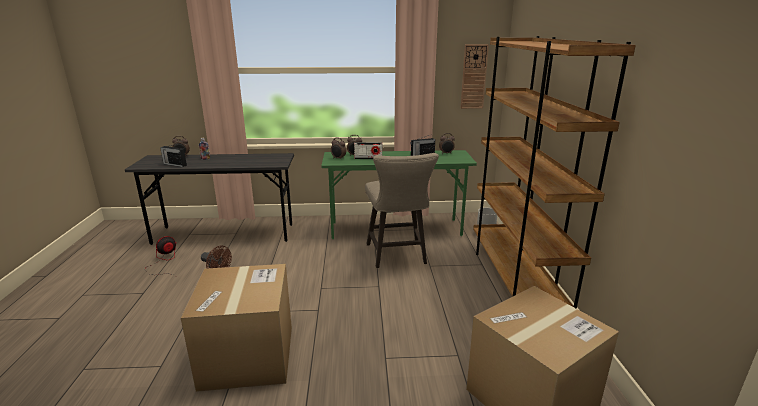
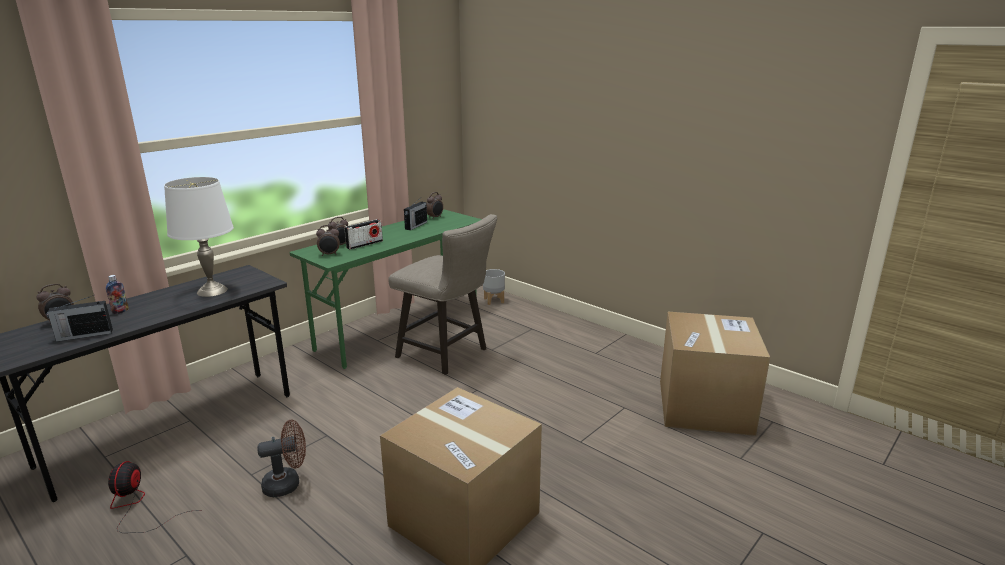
camera: 45 degrees left, 0 degrees up
wall clock [461,44,489,109] -> none
brown bookcase [473,36,636,309] -> none
none -> white table lamp [164,177,234,297]

